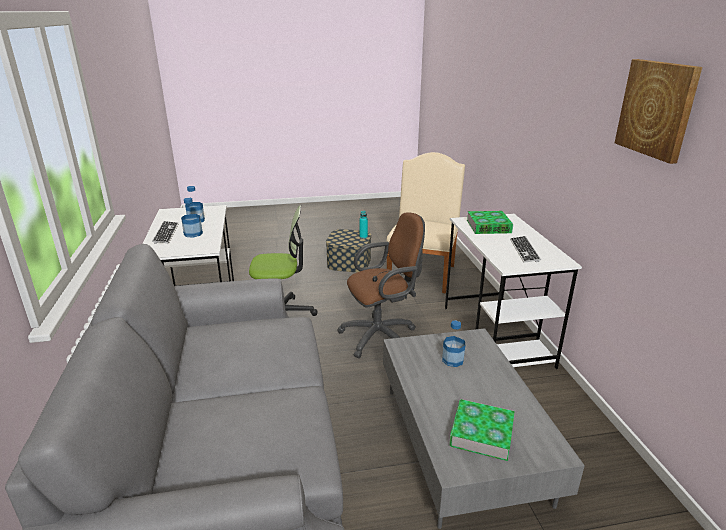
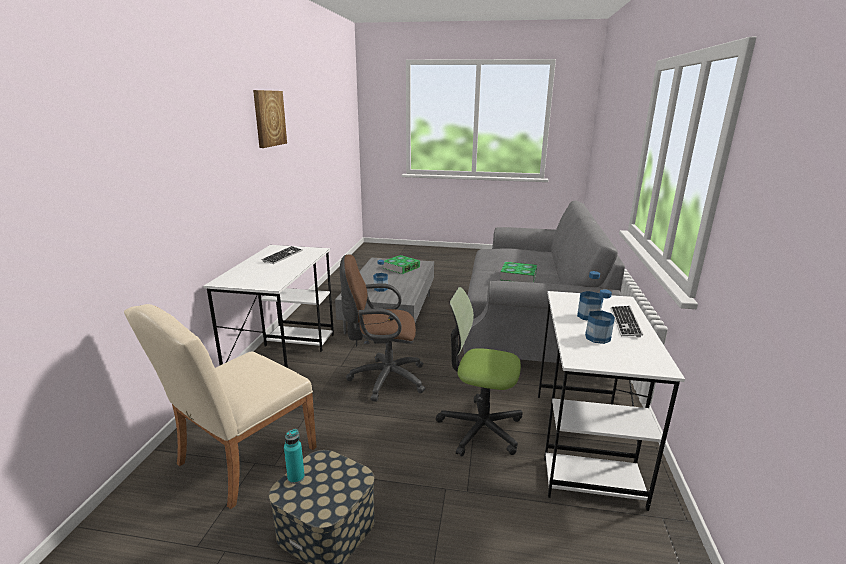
camera: 160 degrees left, 5 degrees down
book [467,211,513,234] -> book moved to [500,262,537,283]

